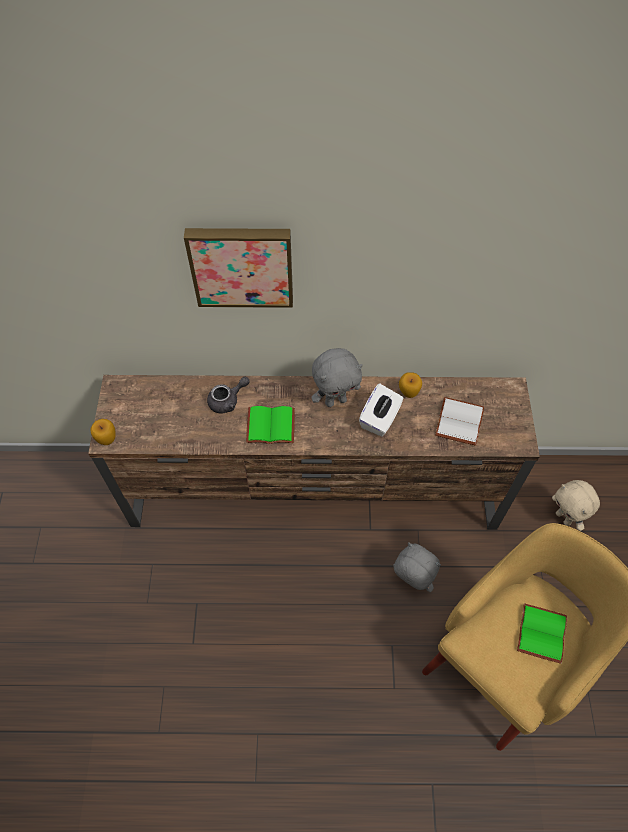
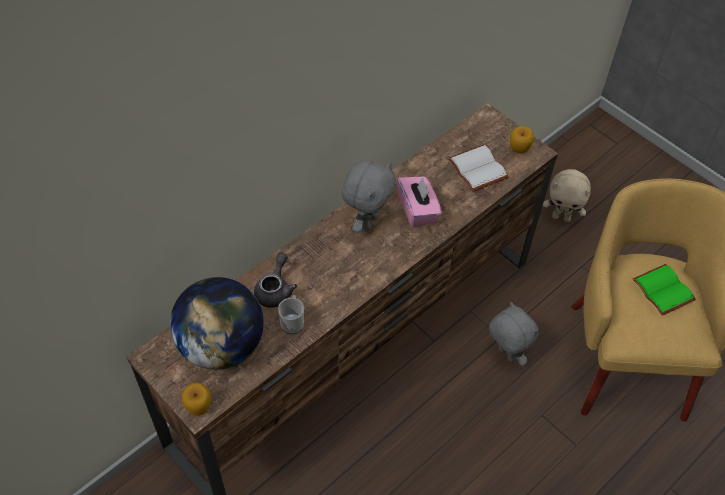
camera: 45 degrees left, 5 degrees down
picture [184,228,293,308] -> none
green book [246,406,295,444] -> none
white tissue box [359,384,403,437] -> pink tissue box [397,176,442,228]
grey plush toy [393,542,441,592] -> grey plush toy turned 60 degrees clockwise [489,302,539,366]
apple [399,372,422,398] -> apple moved to [510,126,534,153]
none -> globe [170,277,264,370]
none -> mug [278,295,304,334]

